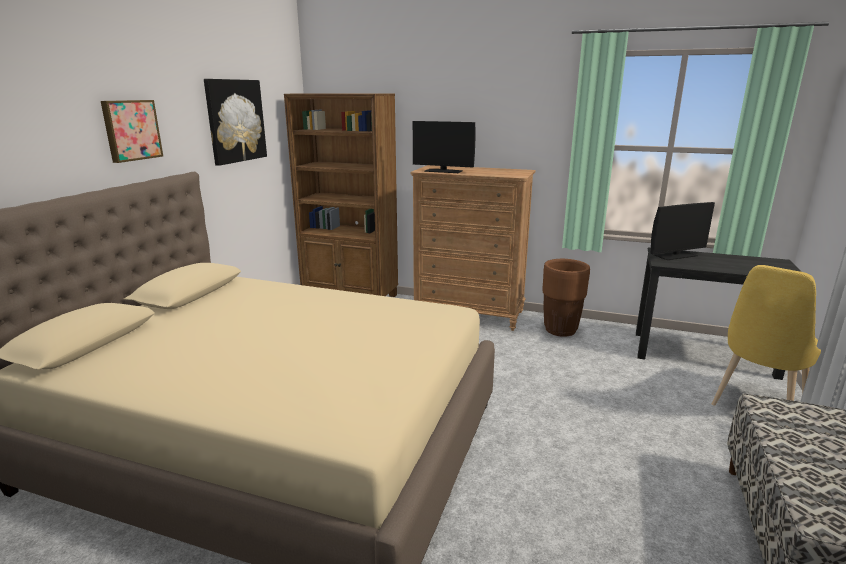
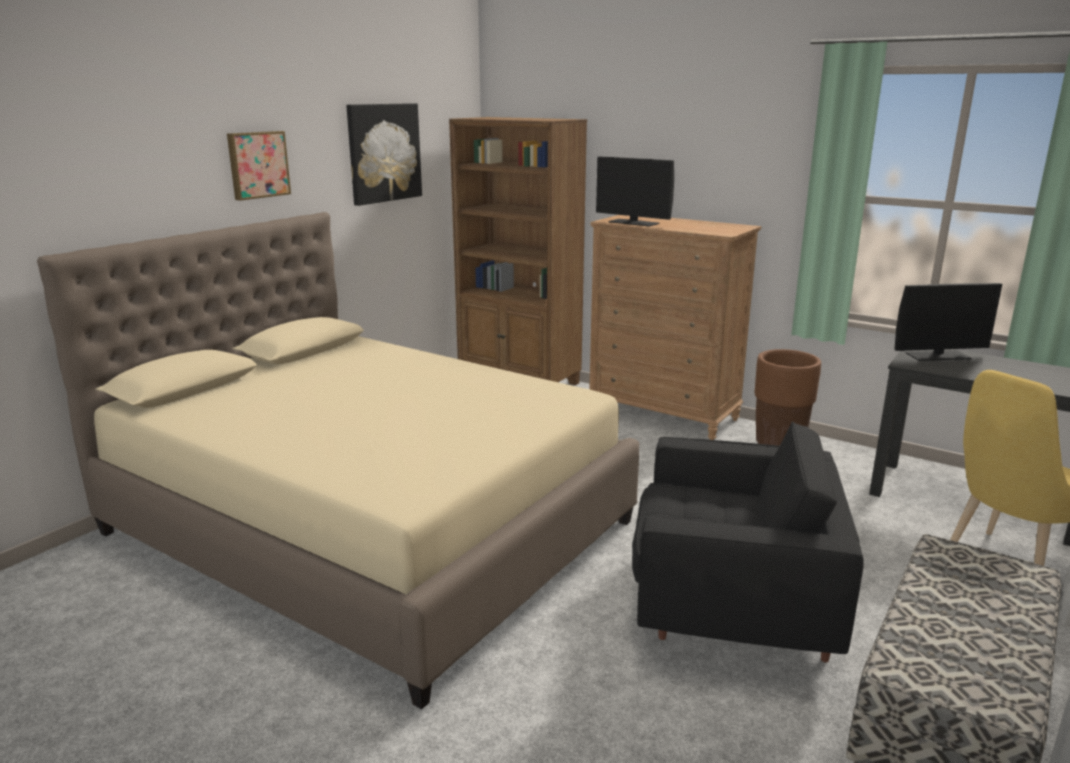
camera: 15 degrees right, 0 degrees up
none -> black armchair [632,422,864,662]

